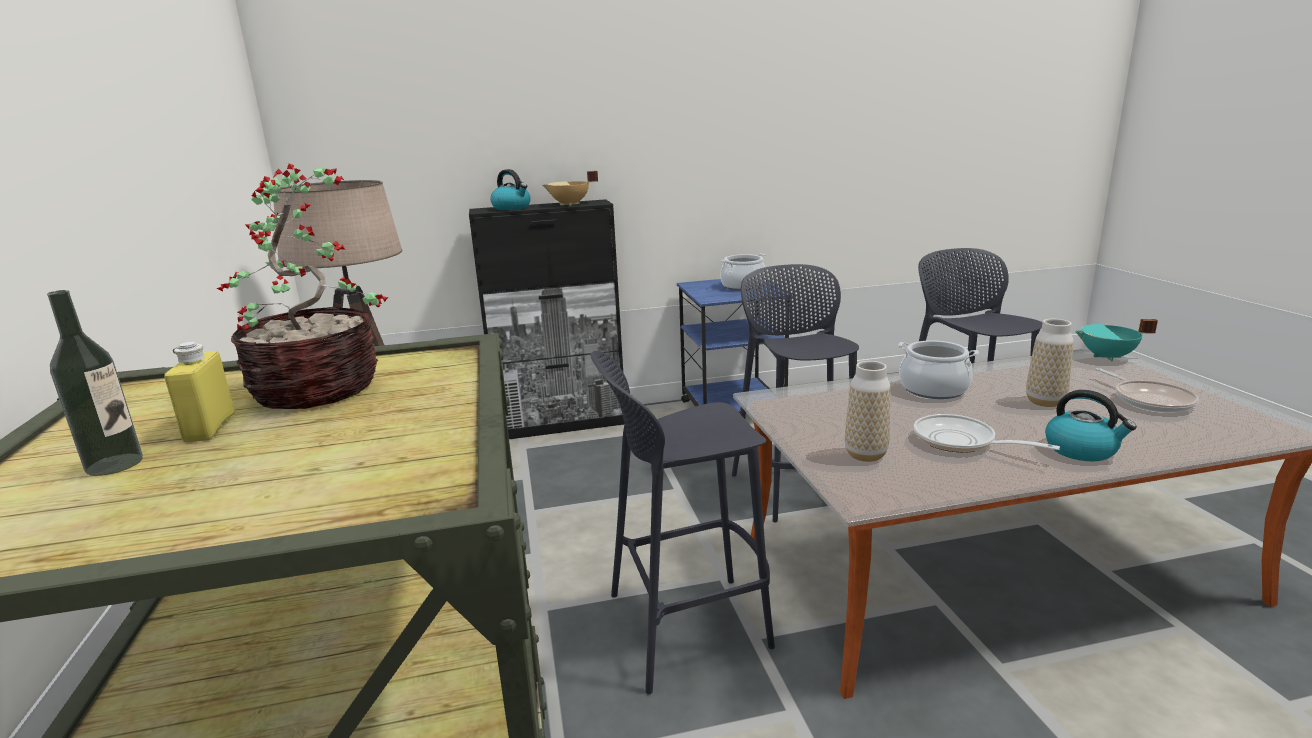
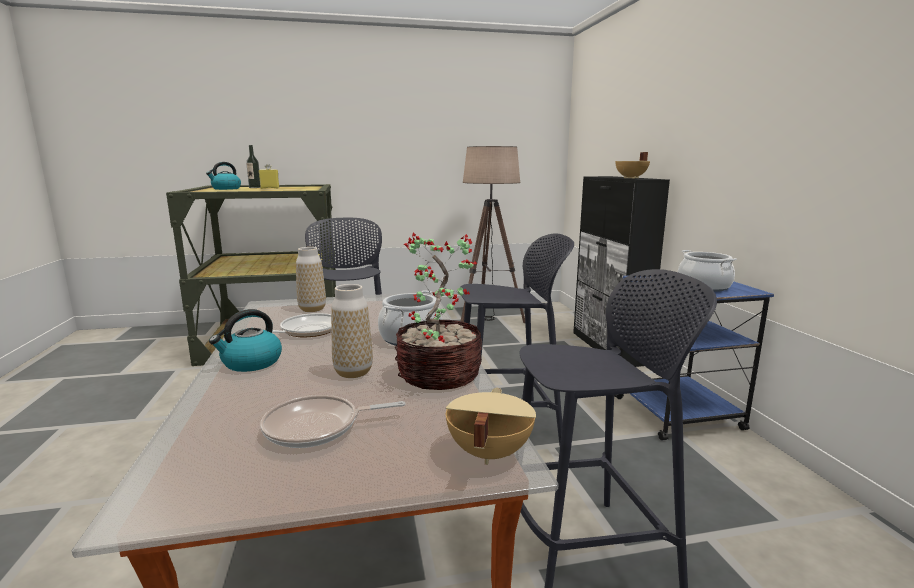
camera: 90 degrees right, 5 degrees down
potted plant [217,164,388,409] -> potted plant moved to [395,233,482,390]
kettle [491,169,531,210] -> kettle moved to [206,162,241,190]
turquoise cooking pot [1075,319,1158,361] -> beige cooking pot [446,388,536,465]

